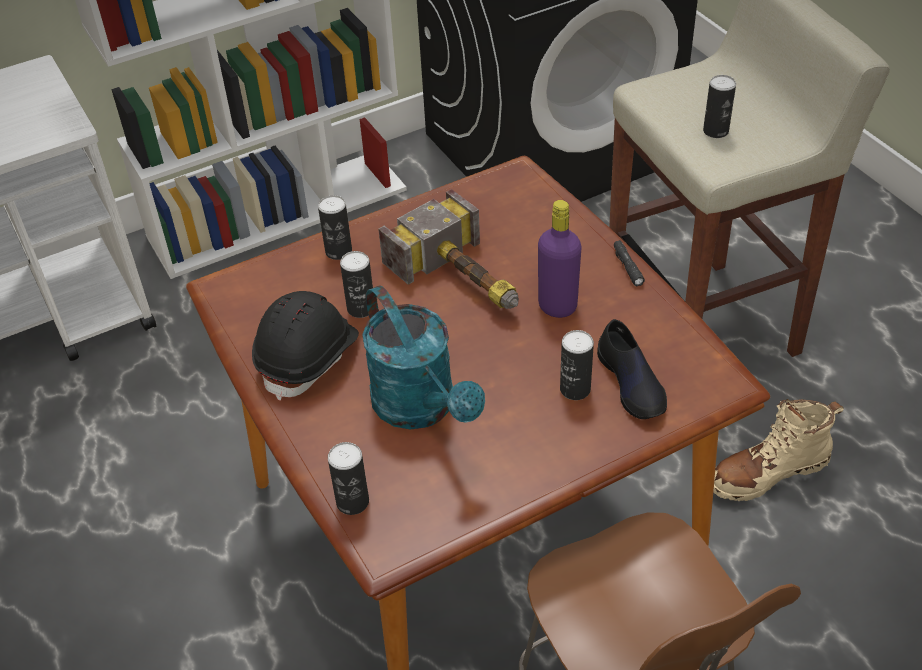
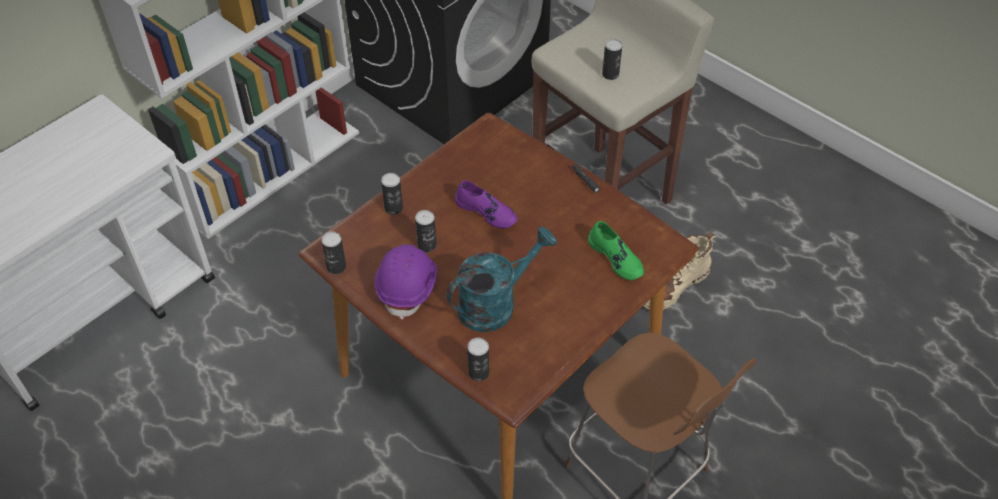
camera: 20 degrees left, 5 degrees up
black hard hat [252,291,359,401] -> purple hard hat [374,244,437,319]
turquoise watering can [362,285,485,430] -> turquoise watering can turned 75 degrees counterclockwise [446,226,557,332]
hammer [378,189,519,309] -> purple shoe [455,181,518,228]
purple bottle [538,200,582,318] -> none
can [560,330,594,400] -> can moved to [321,231,346,274]
black shoe [597,319,667,419] -> green shoe [588,221,644,280]

